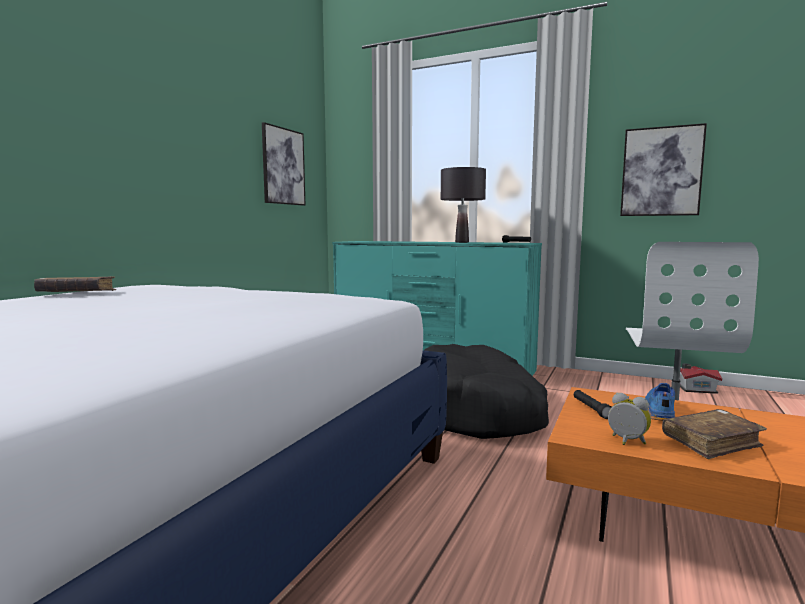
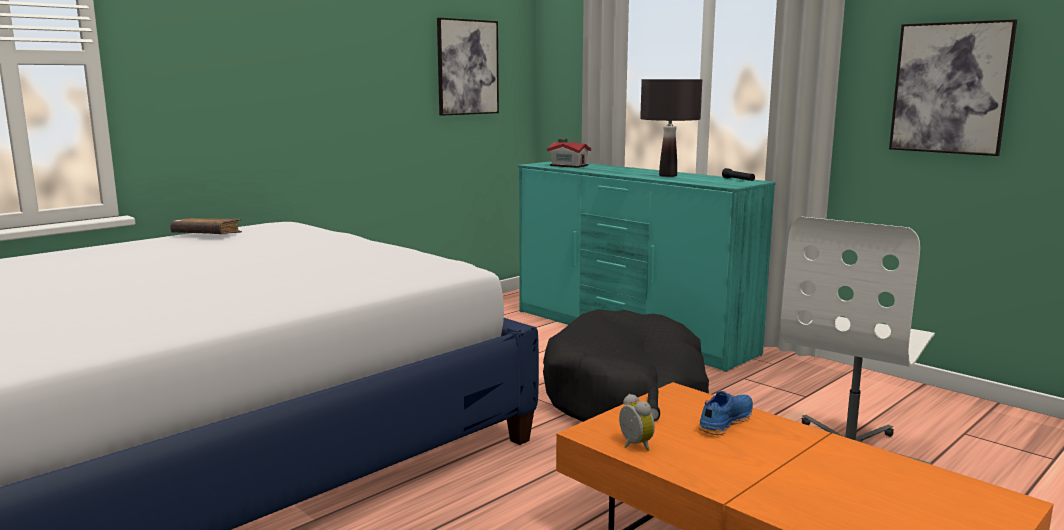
camera: 20 degrees right, 5 degrees up
brown book [662,409,767,459] -> none
toy house [680,363,722,394] -> toy house moved to [547,139,591,168]

